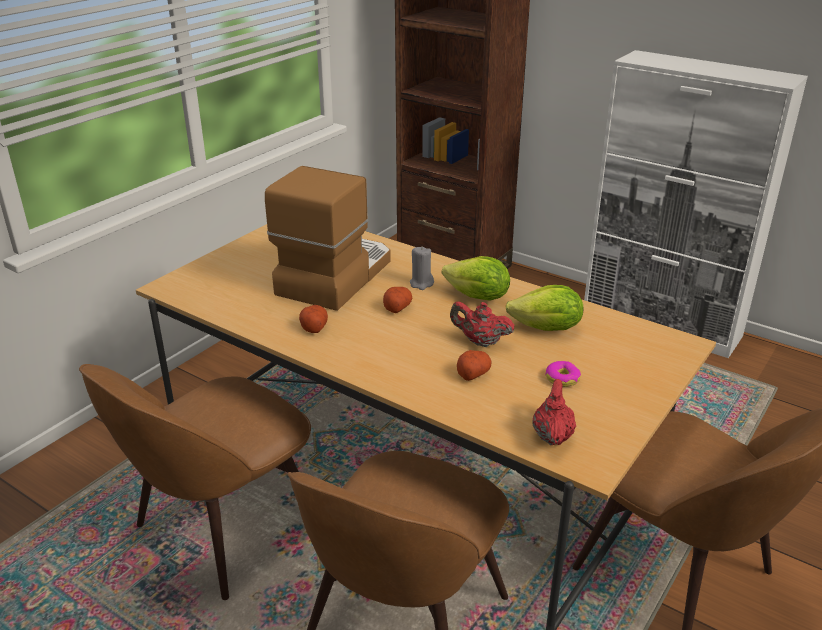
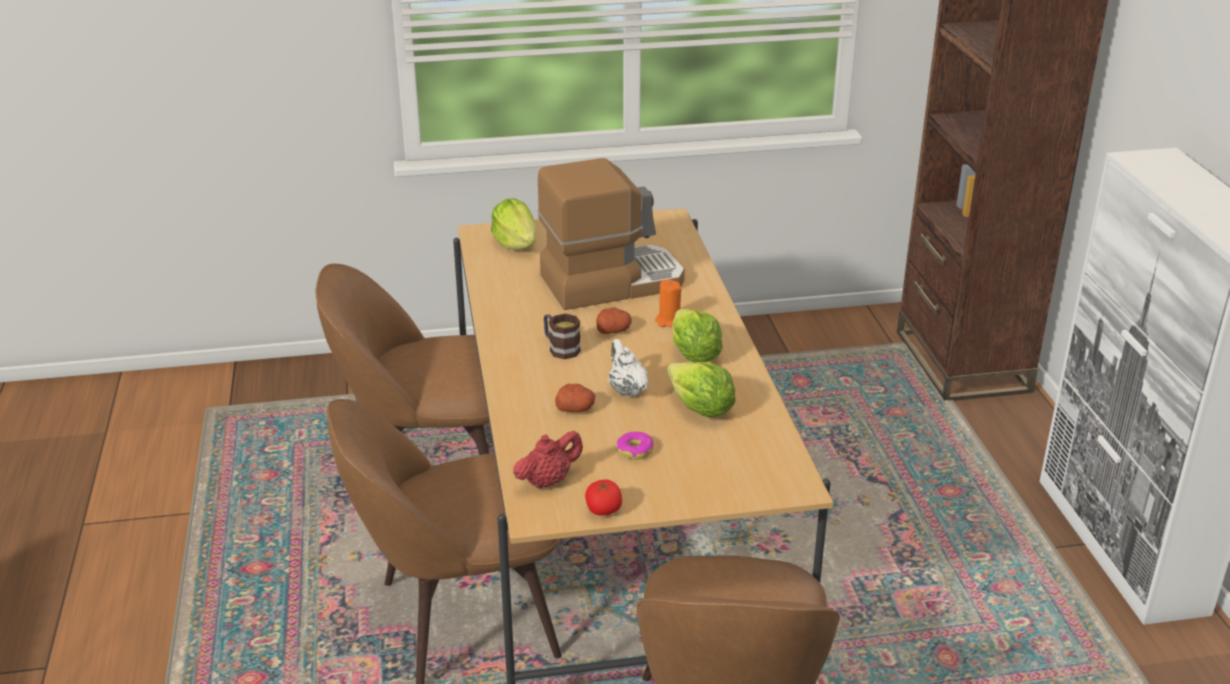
camera: 45 degrees right, 0 degrees up
potato [299,305,328,333] -> none
grey candle [410,246,434,290] -> orange candle [655,280,682,327]
red teapot [450,301,514,347] -> white teapot [608,339,648,397]
none -> lettuce [491,198,536,250]
none -> mug [544,314,581,359]
none -> tomato [585,480,622,515]

